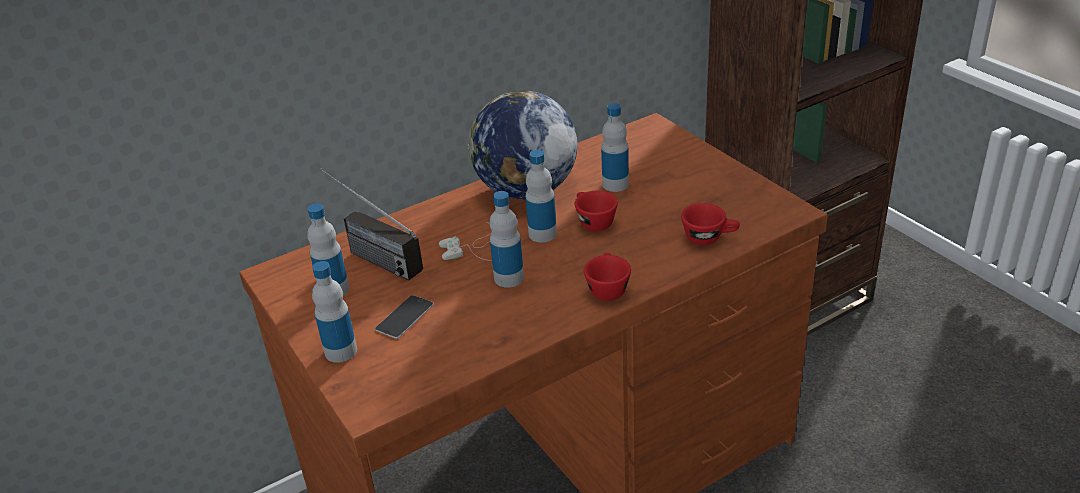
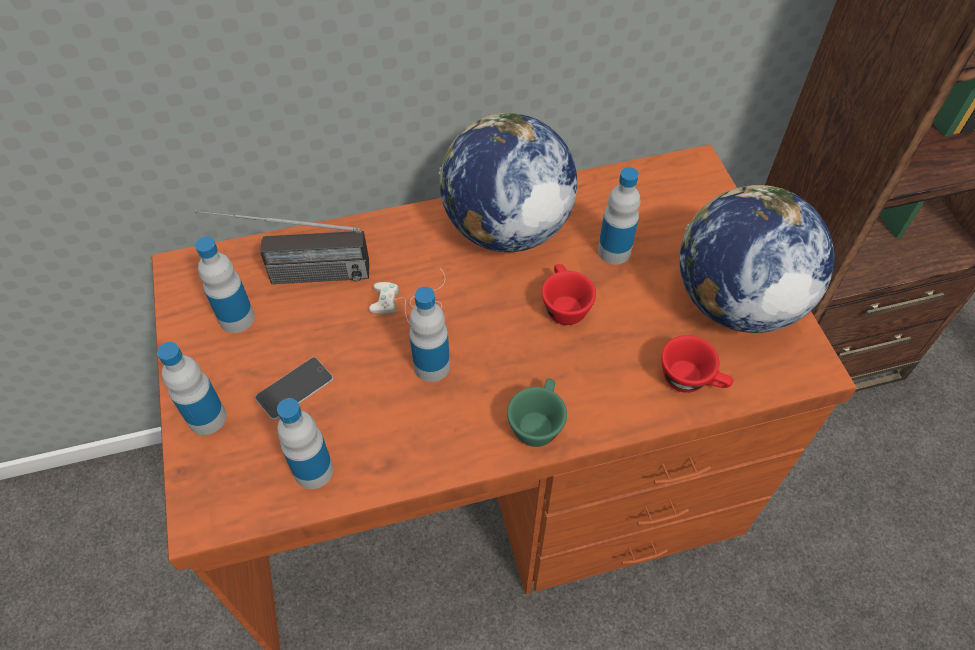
camera: 15 degrees right, 20 degrees up
radio [320,169,423,280] -> radio turned 60 degrees counterclockwise [195,210,369,284]
bottle [525,150,557,242] -> bottle moved to [277,398,333,489]
red cup [584,253,631,301] -> green cup [507,378,567,447]
none -> globe [680,185,834,333]

